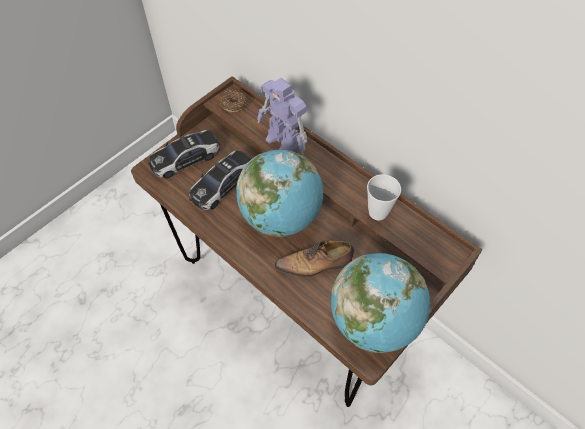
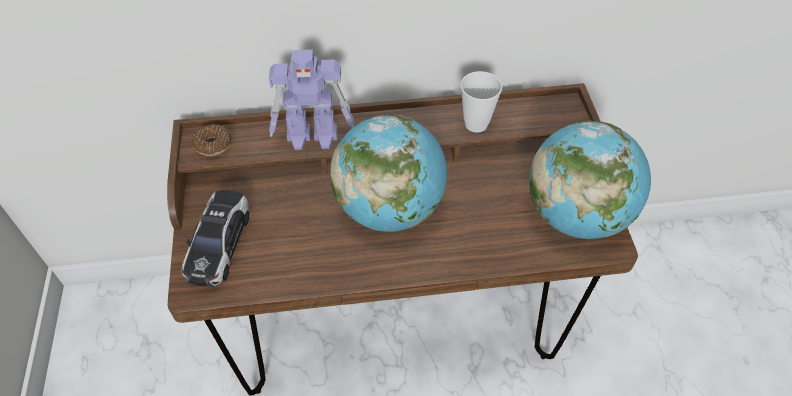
camera: 50 degrees left, 5 degrees down
toy car [189,151,251,210] -> none
shoe [274,240,354,277] -> none

